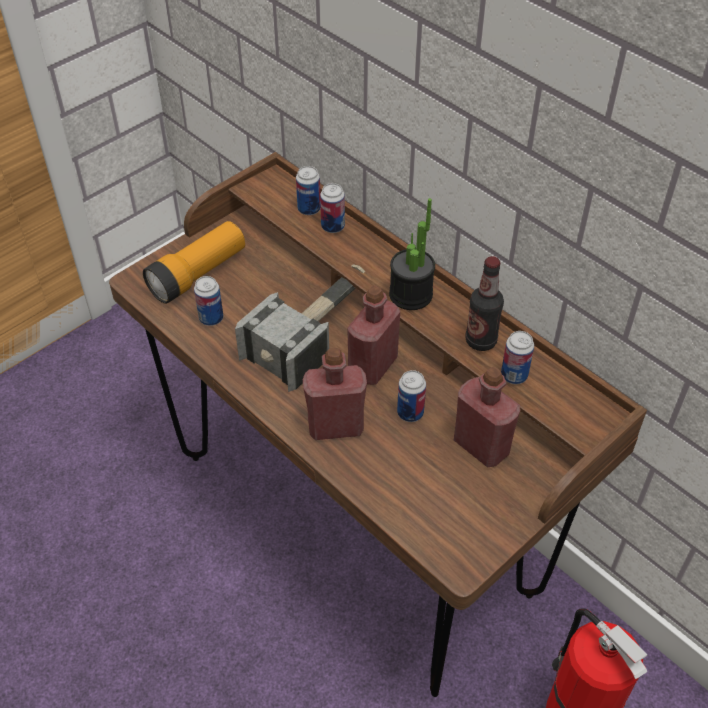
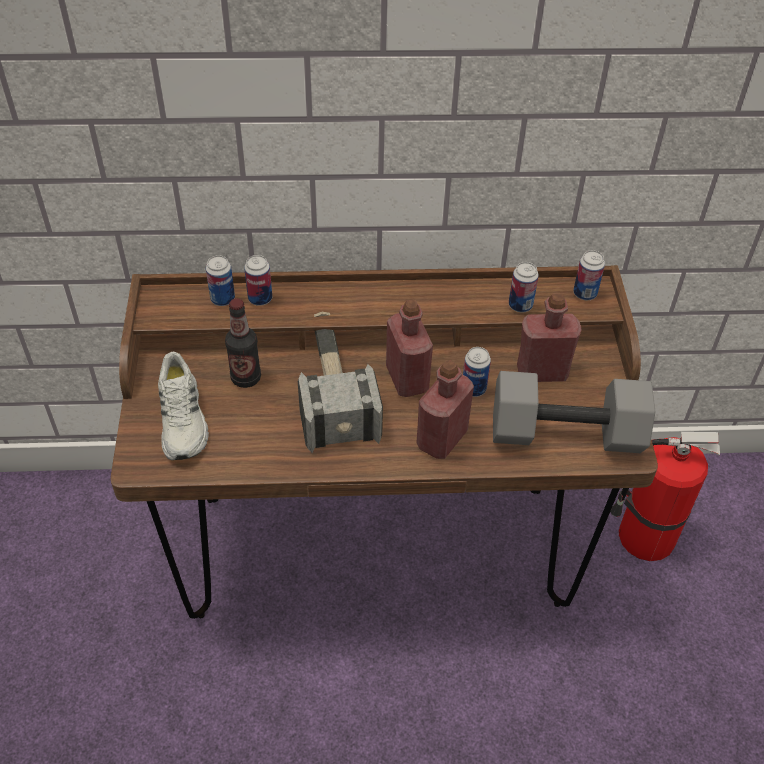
camera: 50 degrees left, 0 degrees up
flashlight [143,221,245,304] -> white shoe [158,352,209,460]
can [194,276,223,326] -> can moved to [573,250,605,300]
potted plant [389,198,435,310] -> none
bottle [465,256,504,351] -> bottle moved to [225,298,261,388]
none -> grey dumbbell [493,371,655,453]

